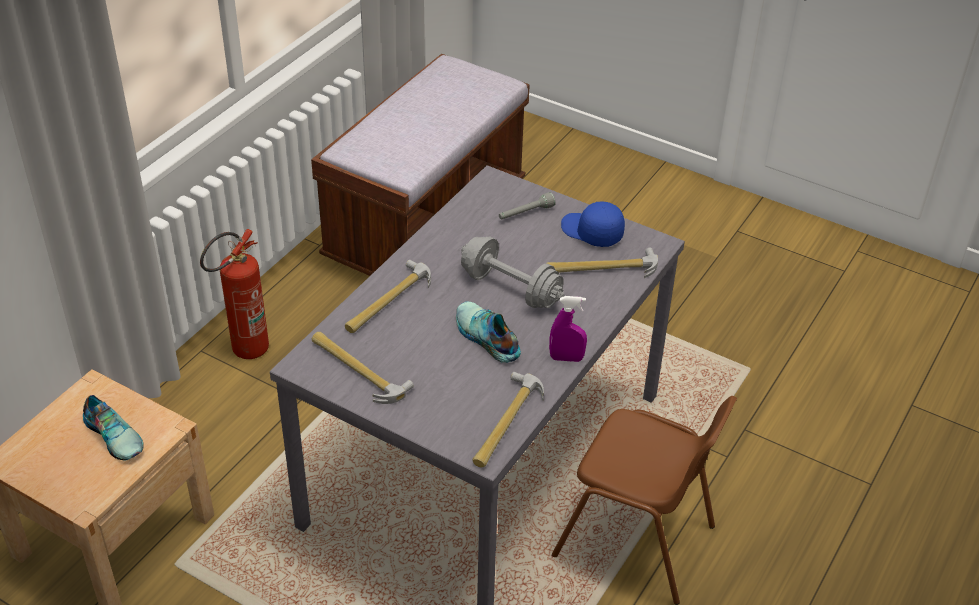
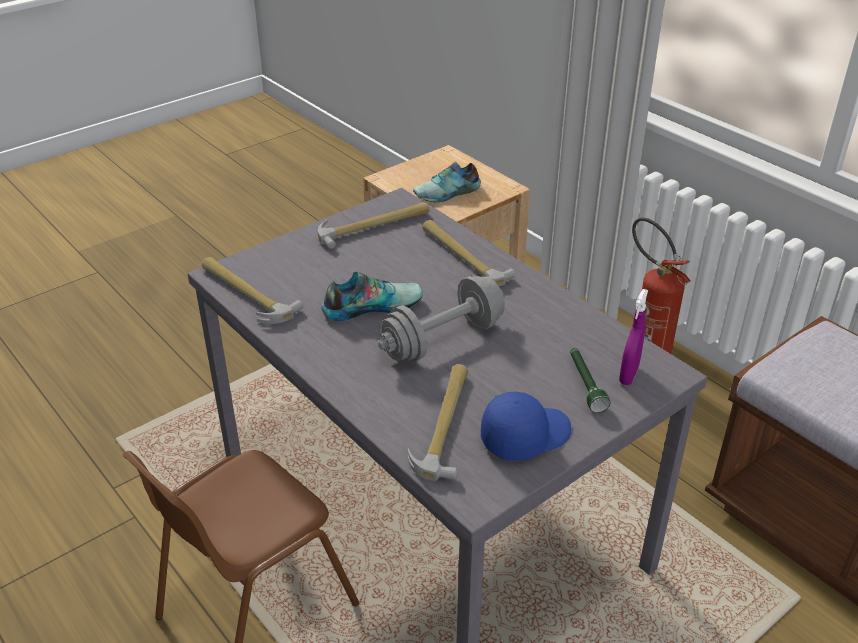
camera: 110 degrees right, 5 degrees down
grey flashlight [499,192,556,219] -> green flashlight [570,348,610,413]
purple spray bottle [549,296,587,362] -> purple spray bottle moved to [619,289,648,385]

